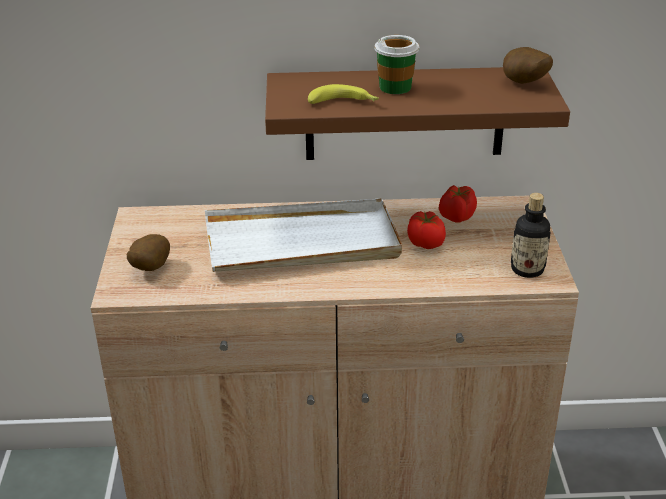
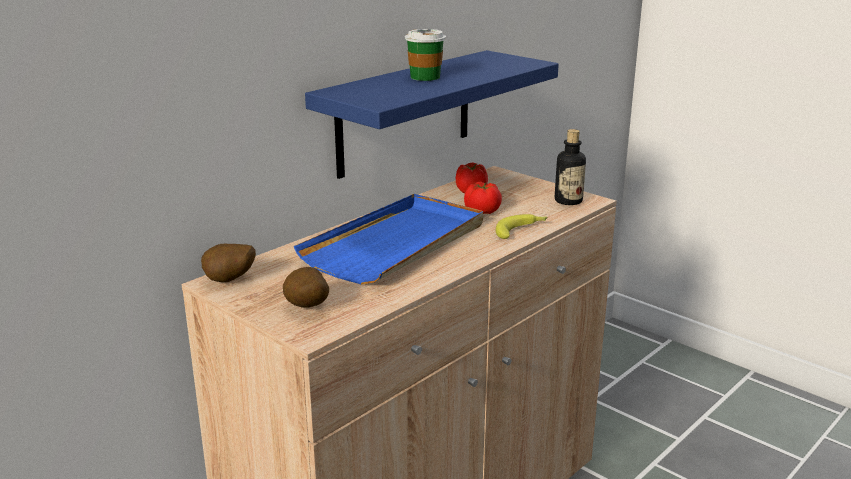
camera: 45 degrees left, 10 degrees down
white tray [205,198,402,272] -> blue tray [294,194,483,284]
brown shelf [265,67,570,160] -> blue shelf [305,50,559,179]
banana [308,84,379,104] -> banana moved to [496,214,548,239]
potato [503,47,553,84] -> potato moved to [201,244,256,282]

